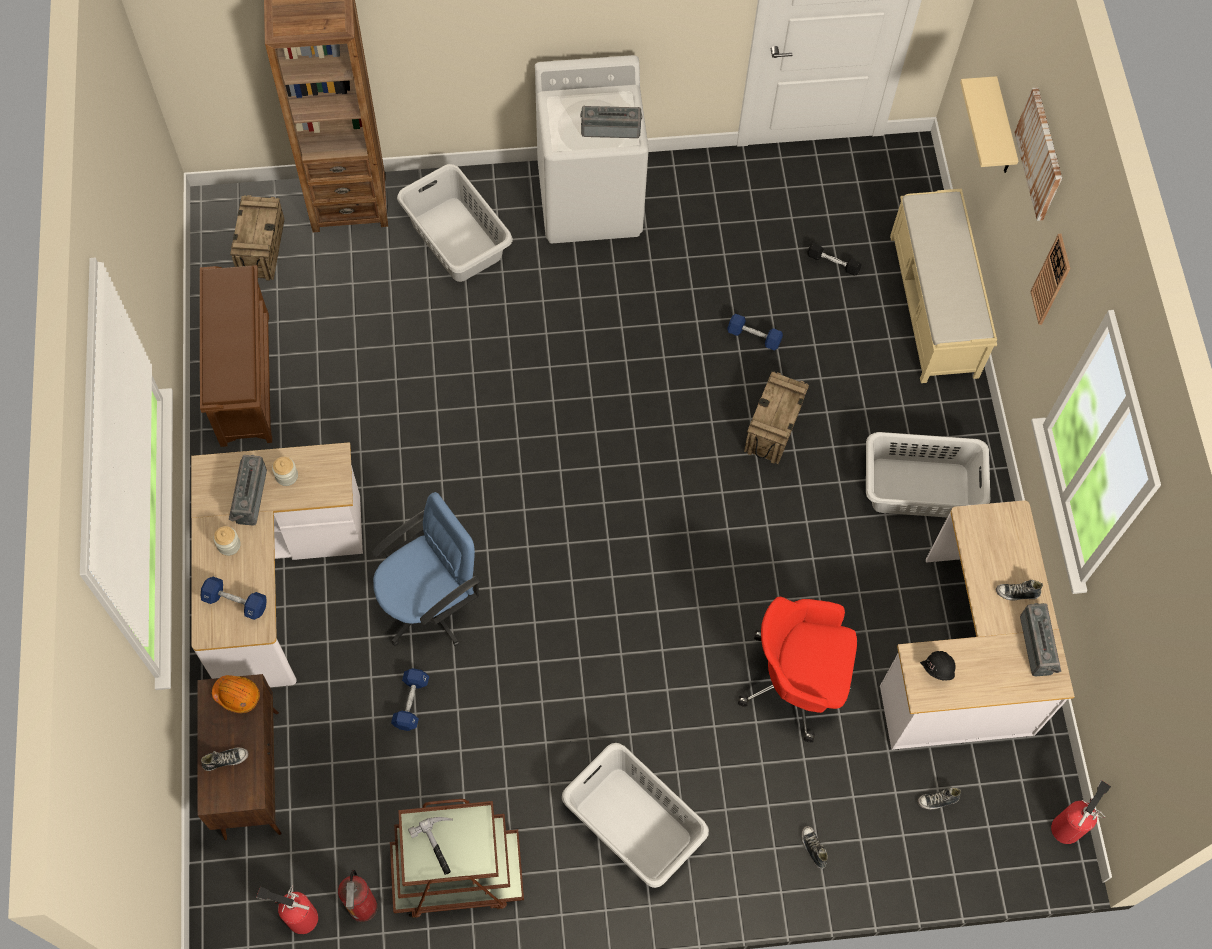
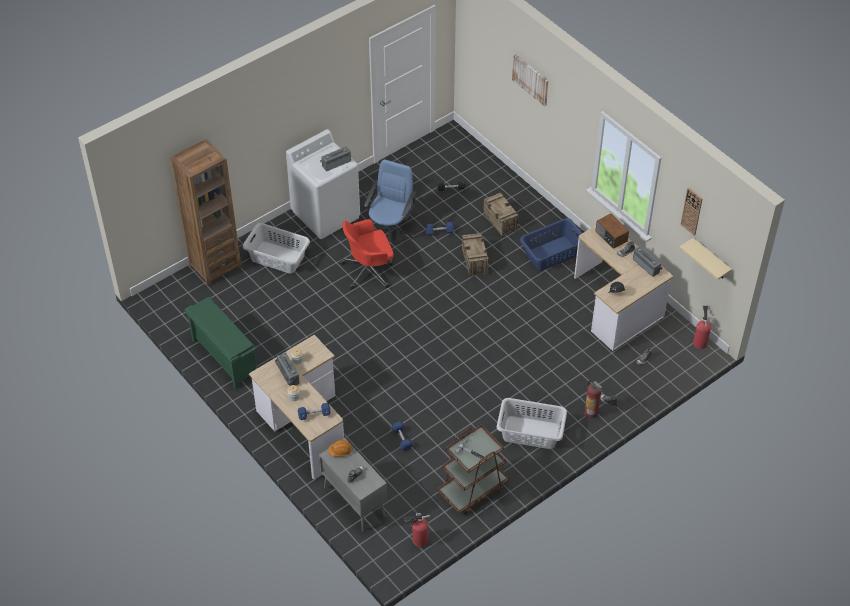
camera: 30 degrees left, 15 degrees down
brown cabinet [197,674,281,840] -> grey cabinet [319,438,387,531]
brown shoe rack [200,265,272,447] -> green shoe rack [184,297,257,389]
crate [230,195,284,281] -> crate moved to [483,193,519,236]
fire extinguisher [338,870,378,922] -> fire extinguisher moved to [584,380,603,419]
blue office chair [372,492,480,646] -> blue office chair moved to [364,159,416,243]
red office chair [738,597,857,742] -> red office chair moved to [340,219,393,289]
grey laundry basket [866,432,990,517] -> blue laundry basket [520,218,582,271]
beige bench [890,189,997,383] -> none
beige shelf [960,76,1018,173] -> beige shelf moved to [679,238,732,280]
wall clock [1030,234,1070,325] -> wall clock moved to [681,187,702,236]
none -> radio [596,213,629,249]

